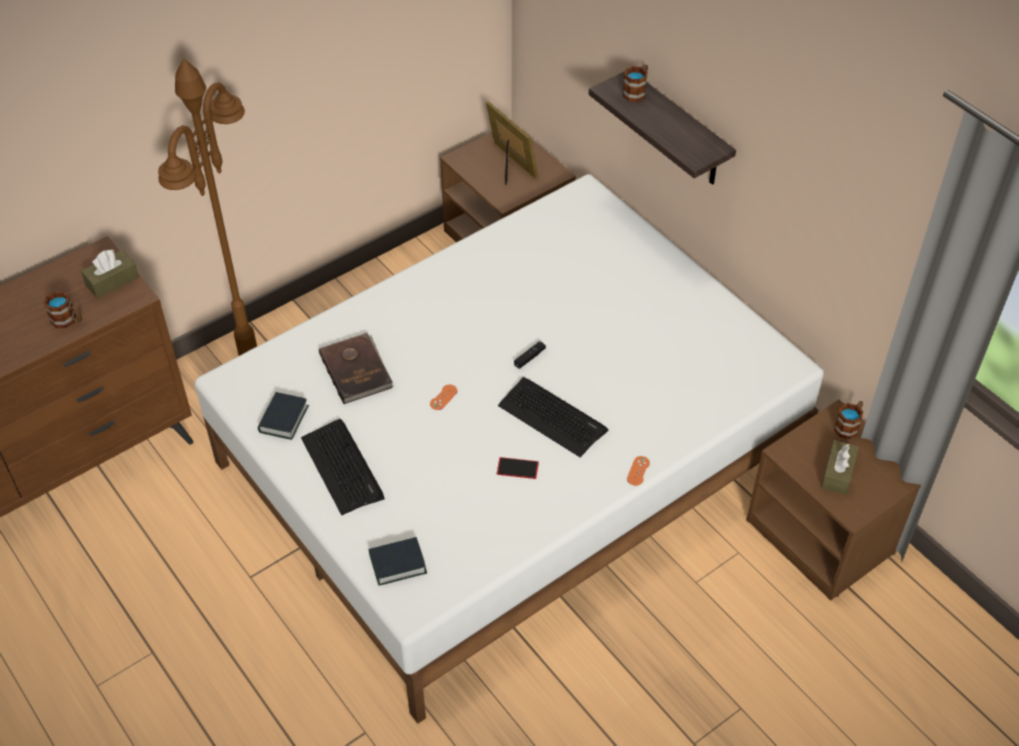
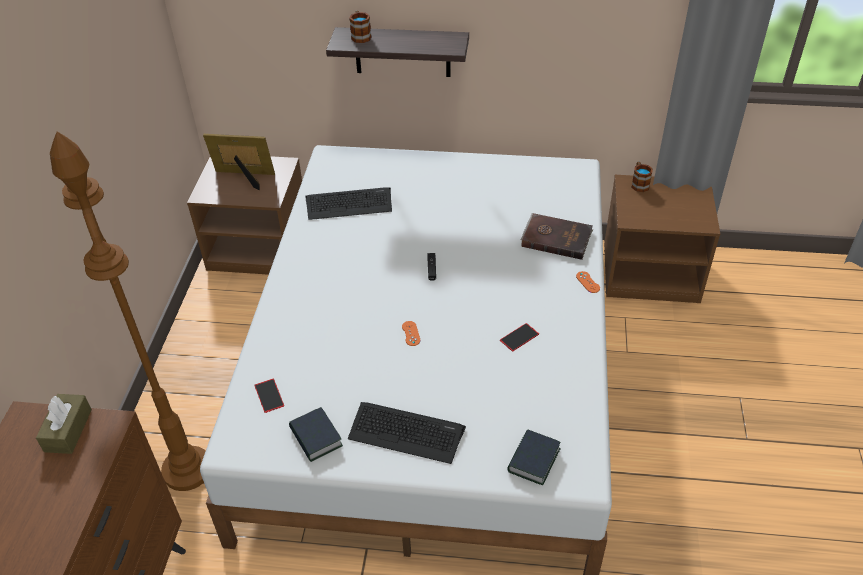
camera: 45 degrees left, 5 degrees down
mug [44,291,82,328] -> none
brown book [319,332,393,404] -> brown book moved to [521,213,593,260]
keyboard [498,377,609,457] -> keyboard moved to [305,187,392,220]
brown tissue box [821,440,859,495] -> none
none -> phone [255,379,284,413]

